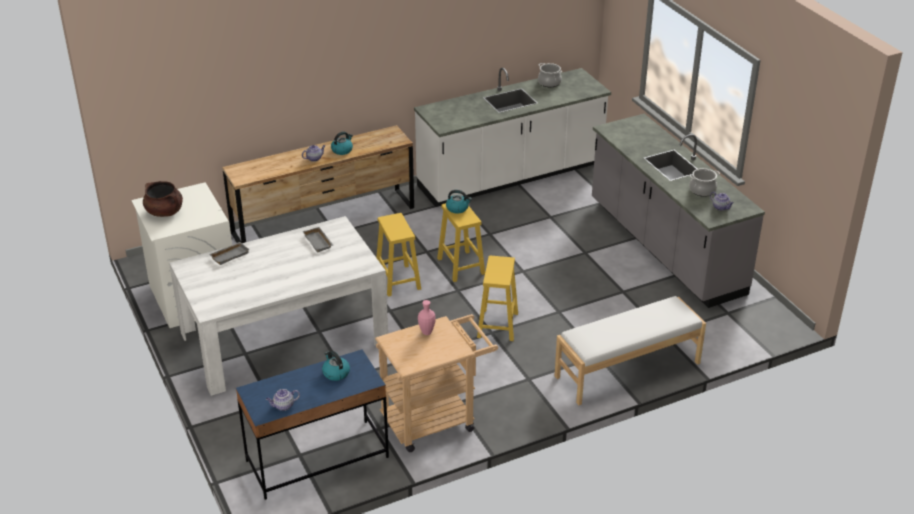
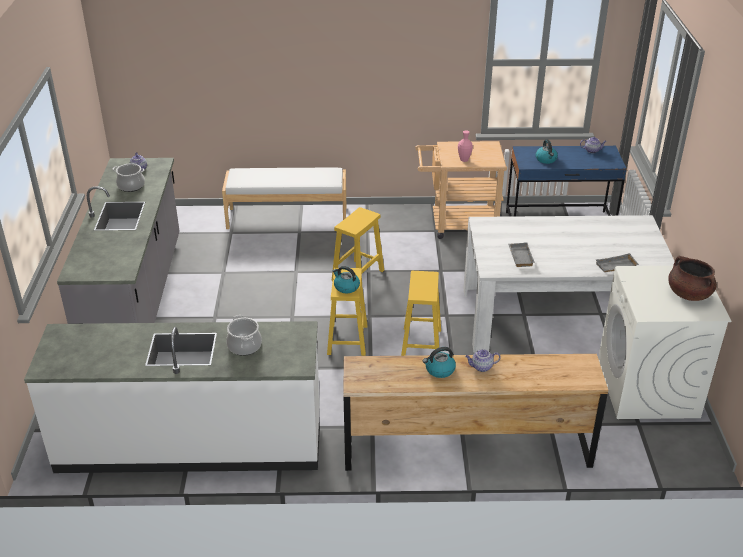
camera: 155 degrees left, 0 degrees up
cooking pot [538,63,562,87] -> cooking pot moved to [226,315,262,356]

